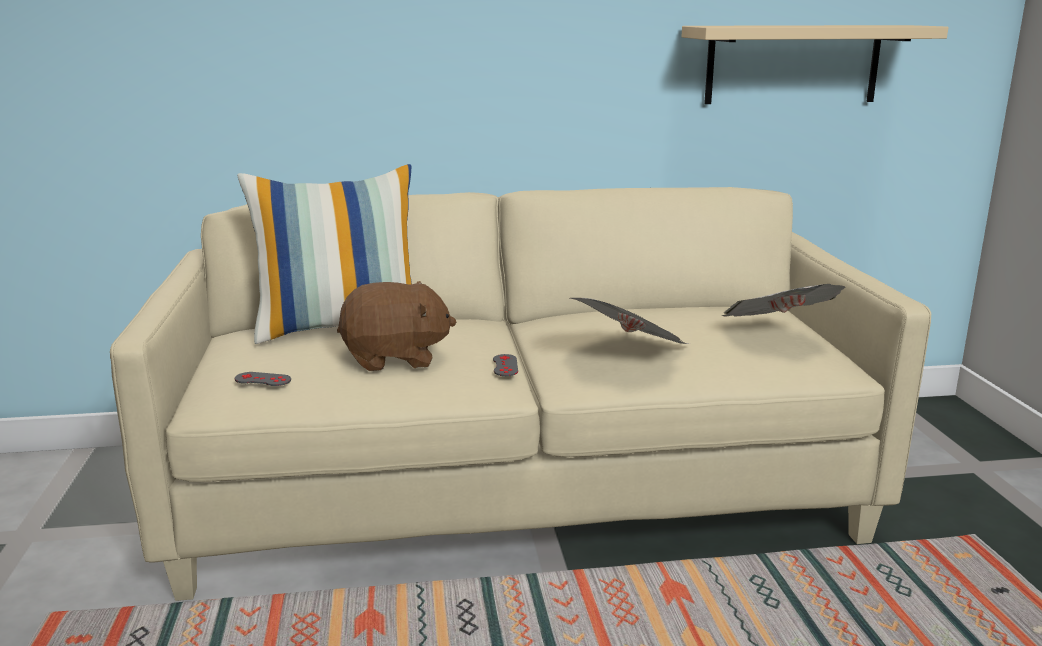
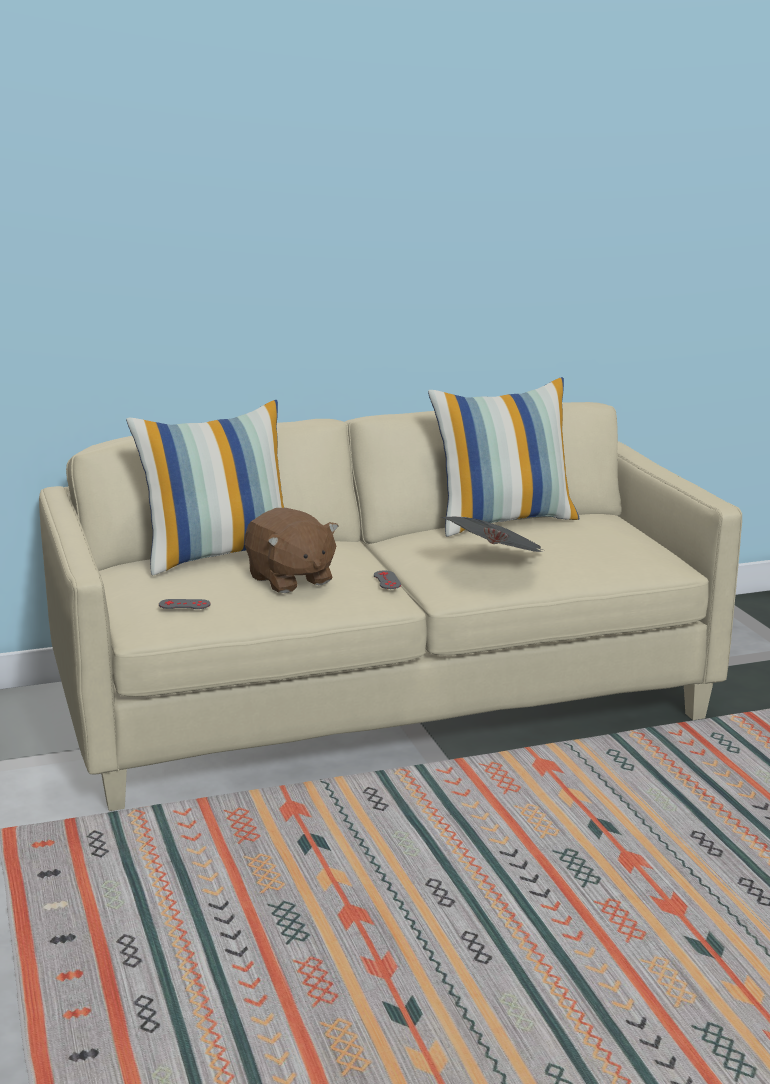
camera: 10 degrees left, 0 degrees up
brown plush toy [337,281,456,371] -> brown plush toy turned 75 degrees clockwise [245,508,339,593]
beige shelf [681,25,948,104] -> none
newspaper [722,284,846,317] -> none
none -> pillow [428,377,580,537]

